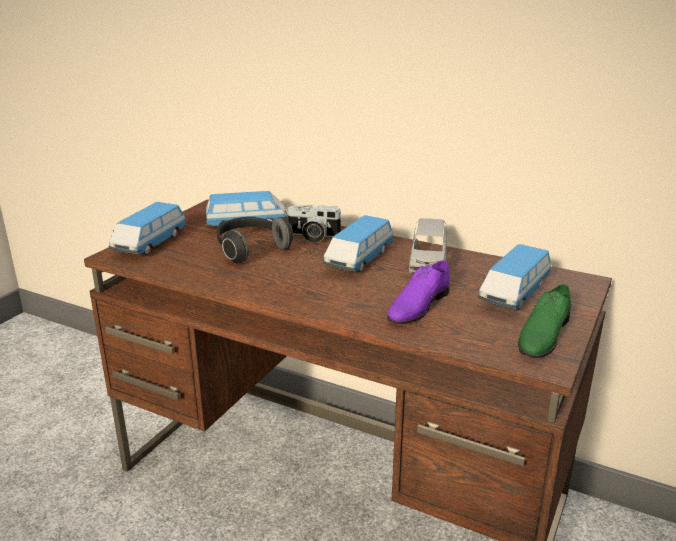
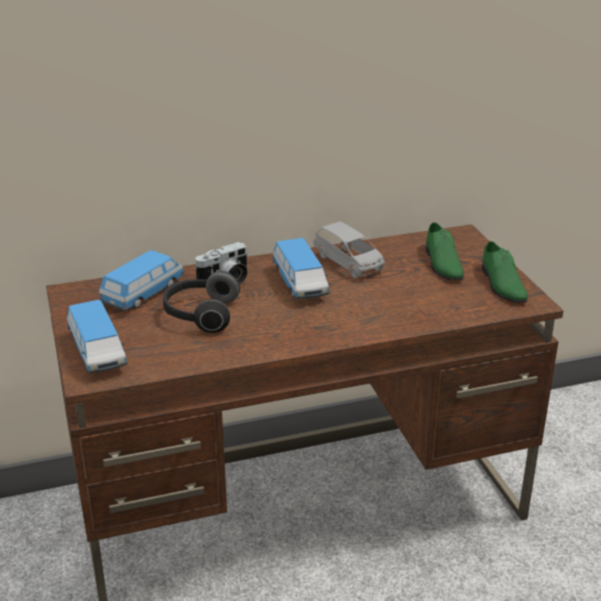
camera: 45 degrees left, 5 degrees up
purple shoe [387,260,450,324] -> none
toy car [478,244,551,310] -> green shoe [426,223,464,281]

